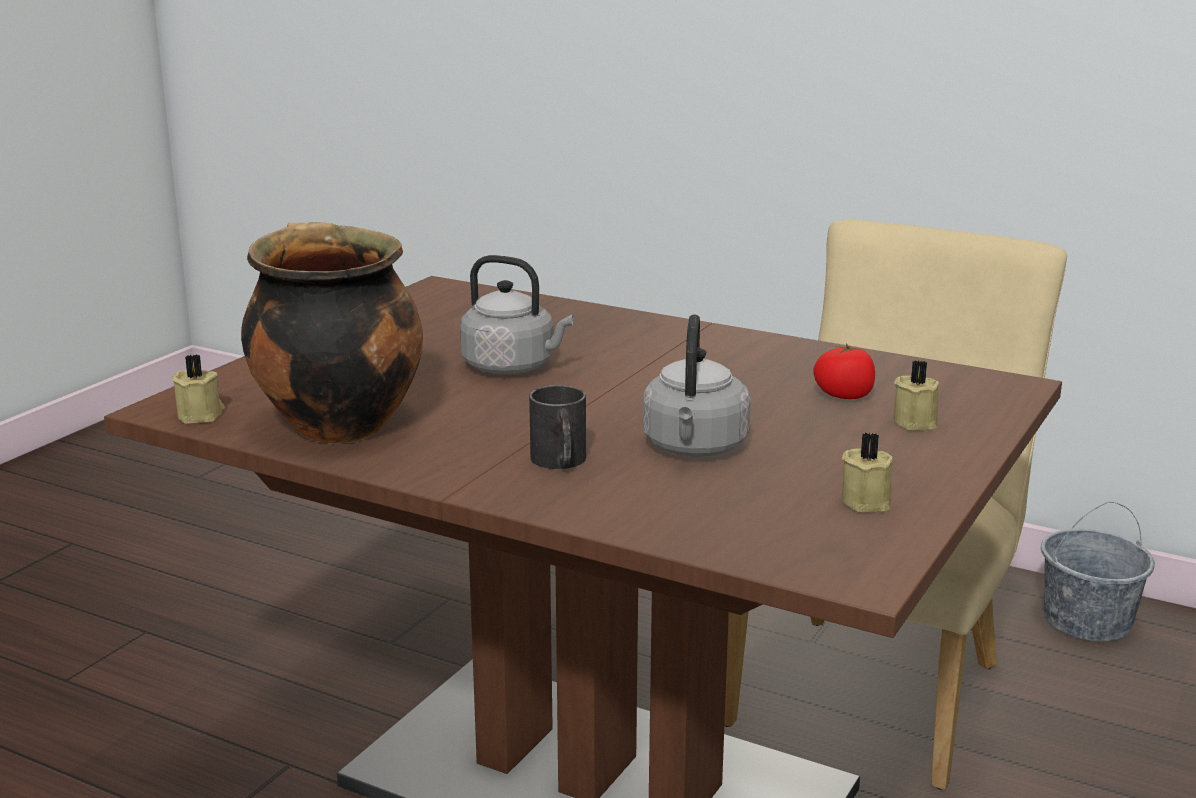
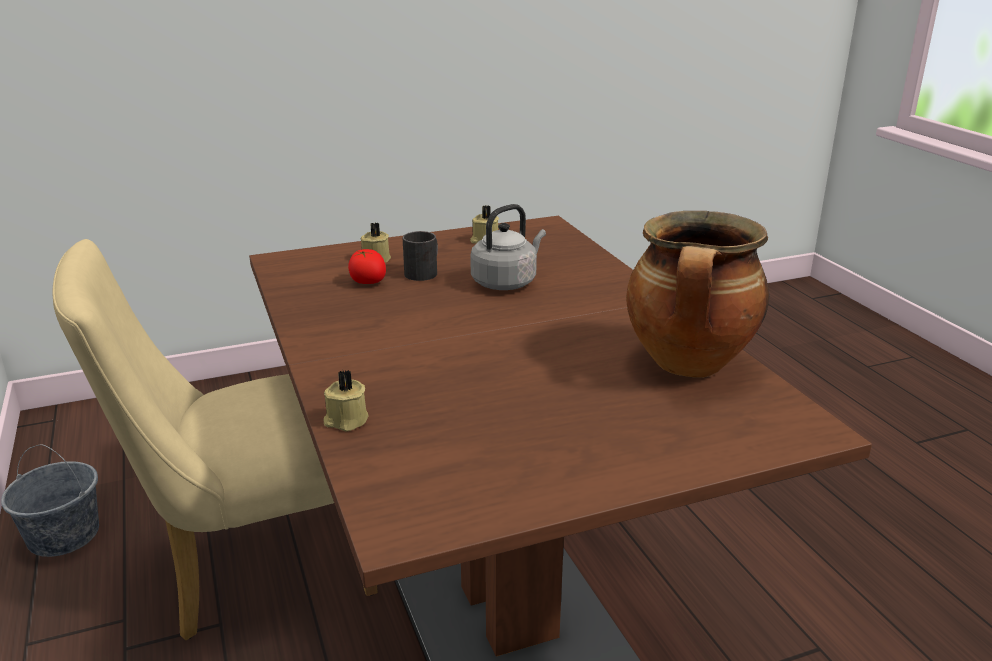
camera: 140 degrees left, 5 degrees up
beige candle [172,354,225,424] -> beige candle moved to [324,370,369,431]
grey kettle [460,255,574,374] -> none
black mug [529,385,586,469] -> black mug moved to [403,231,438,281]

